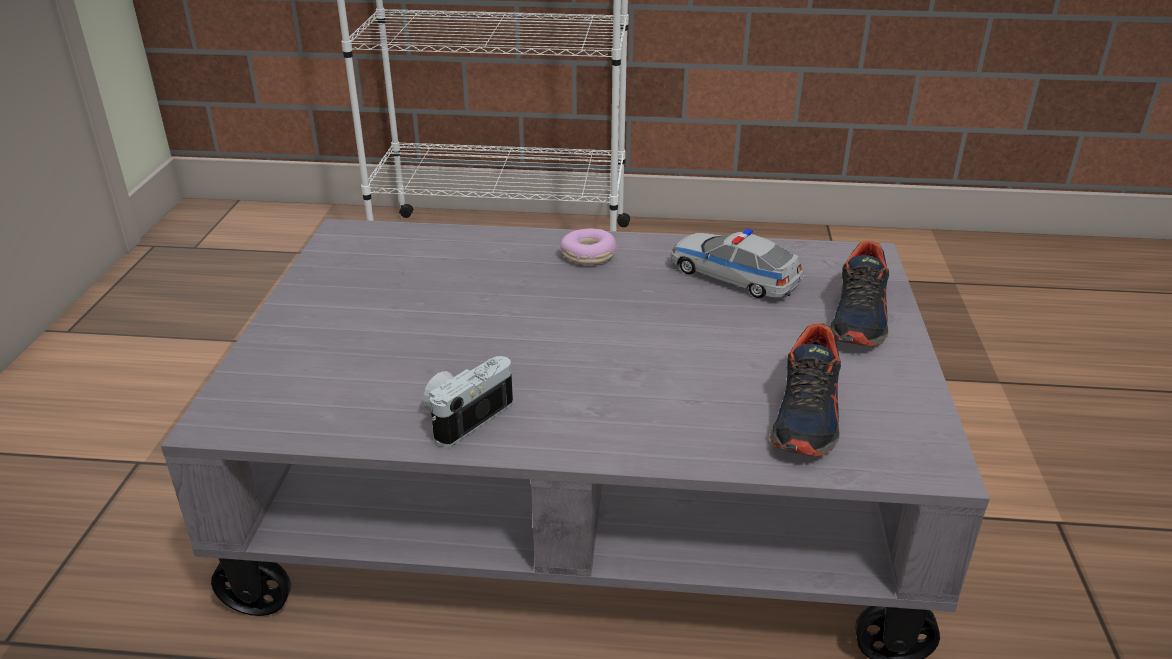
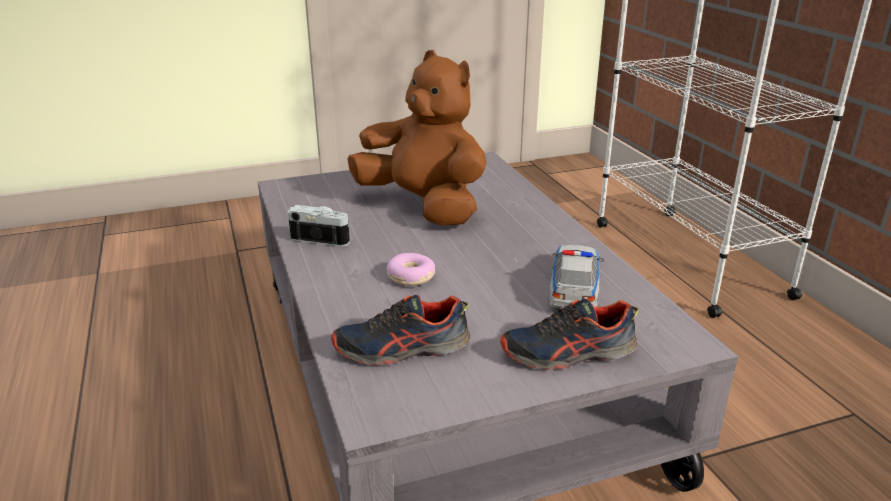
camera: 65 degrees right, 5 degrees down
donut [560,229,617,265] -> donut moved to [386,253,435,286]
none -> brown plush toy [347,50,486,225]

